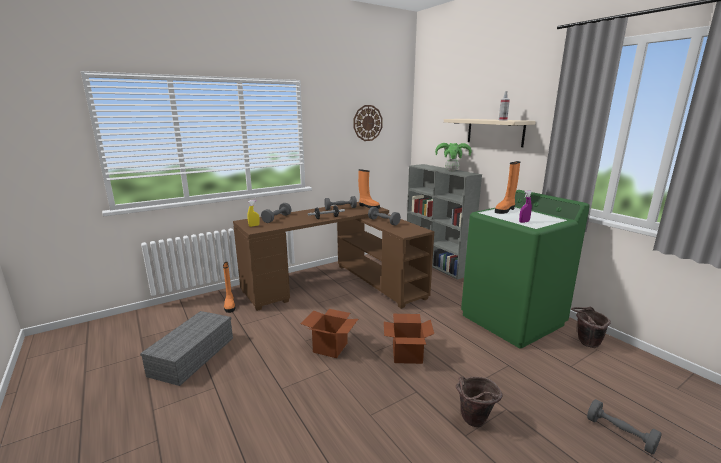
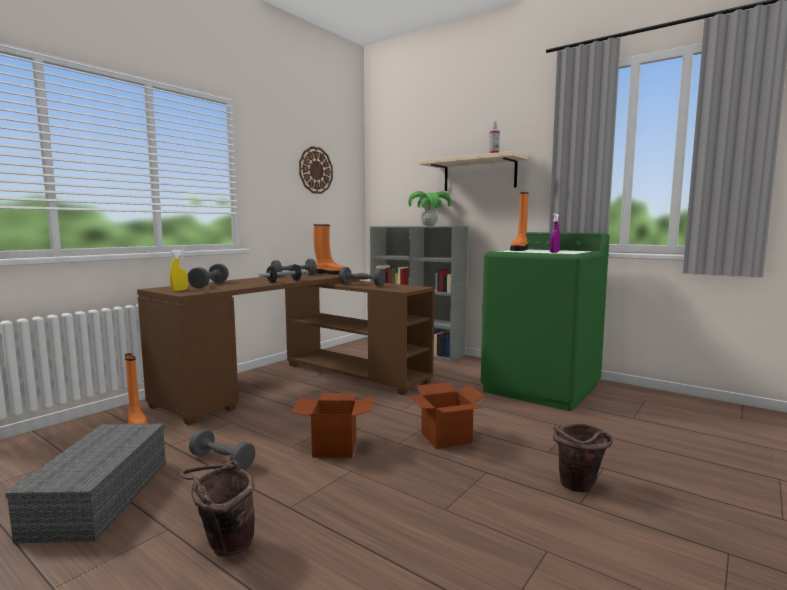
camera: 20 degrees left, 10 degrees down
brown bucket [571,307,611,348] -> brown bucket moved to [180,460,255,557]
grey dumbbell [587,399,662,454] -> grey dumbbell moved to [189,429,255,470]

